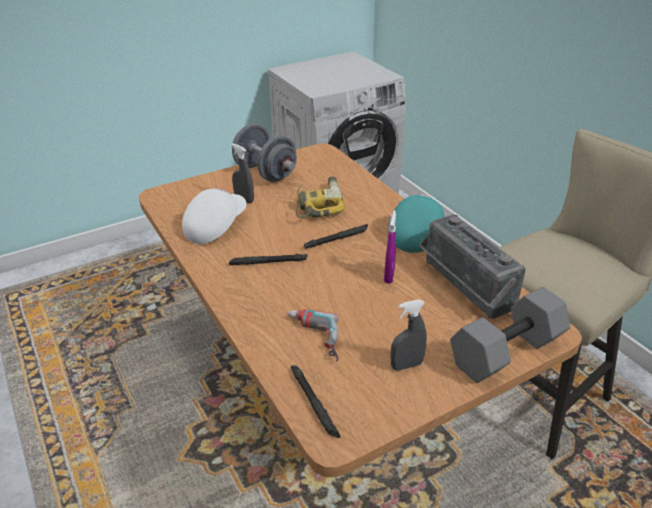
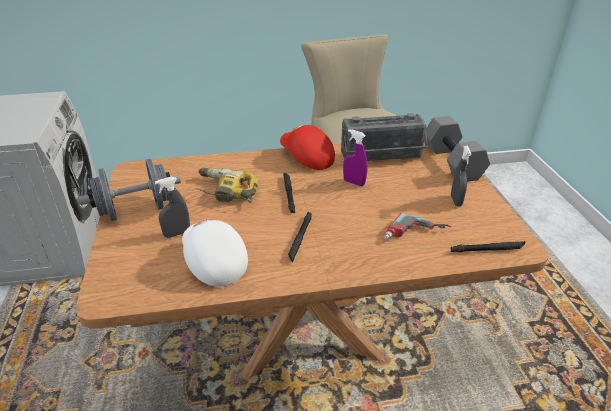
camera: 70 degrees left, 0 degrees up
turquoise cap [388,194,445,253] -> red cap [280,125,335,170]

